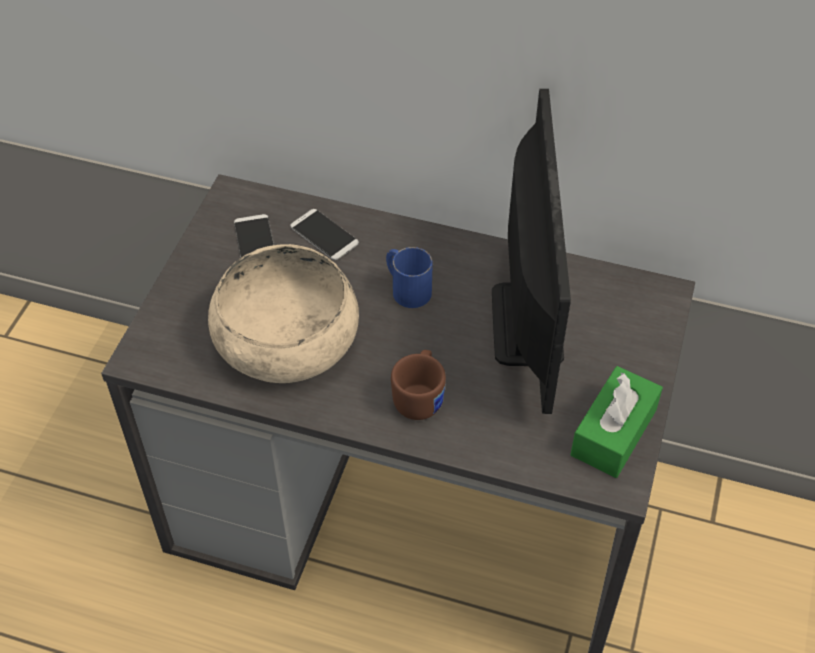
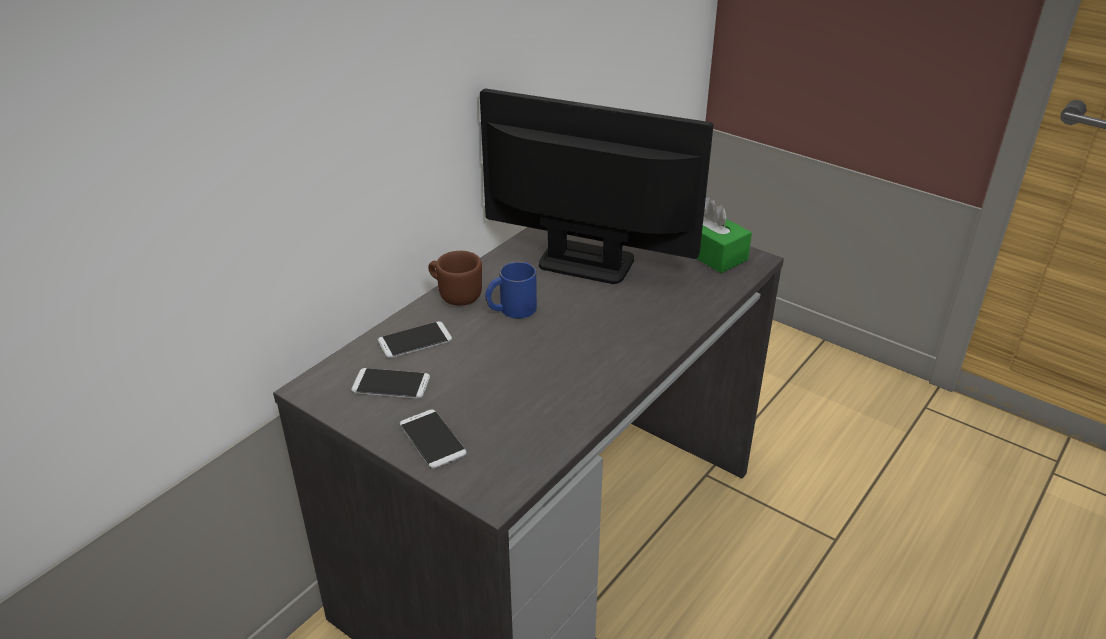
camera: 70 degrees left, 15 degrees down
beige bowl [208,244,359,383] -> none
brown mug [391,350,446,420] -> brown mug moved to [428,251,482,306]
none -> phone [400,409,467,469]

